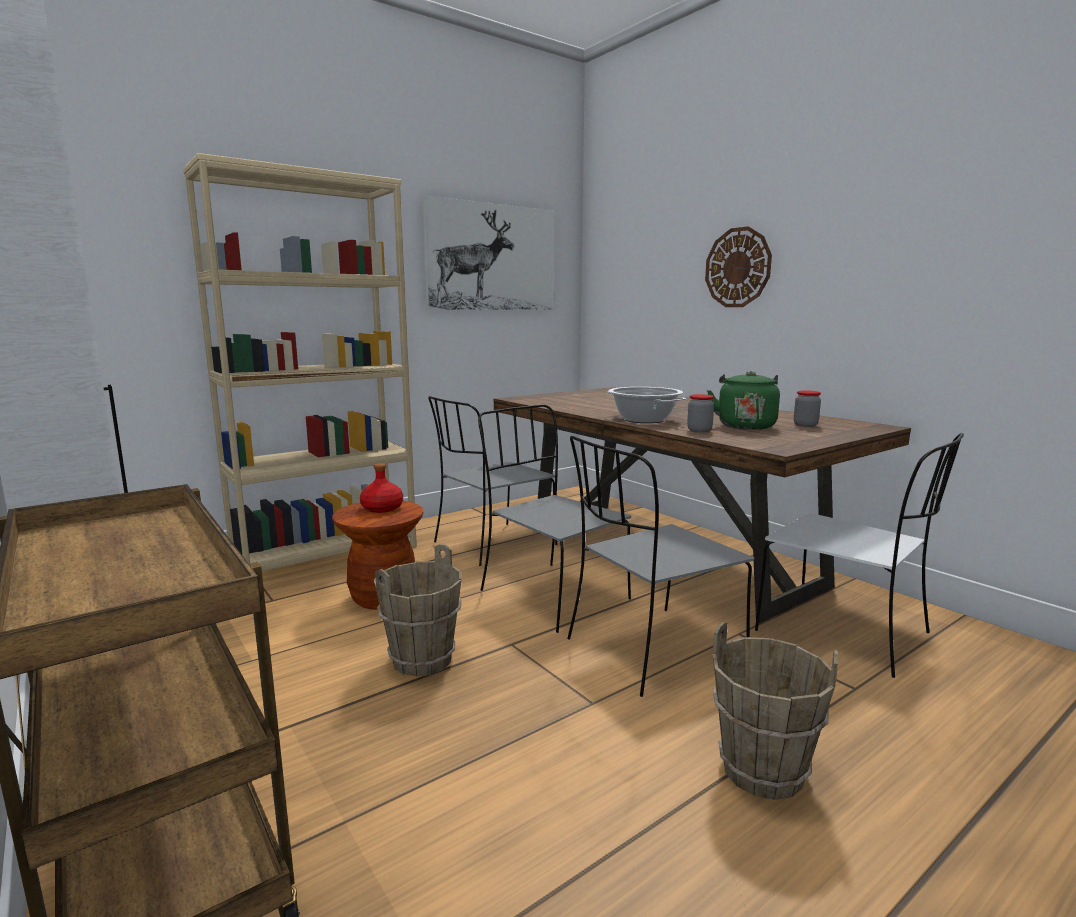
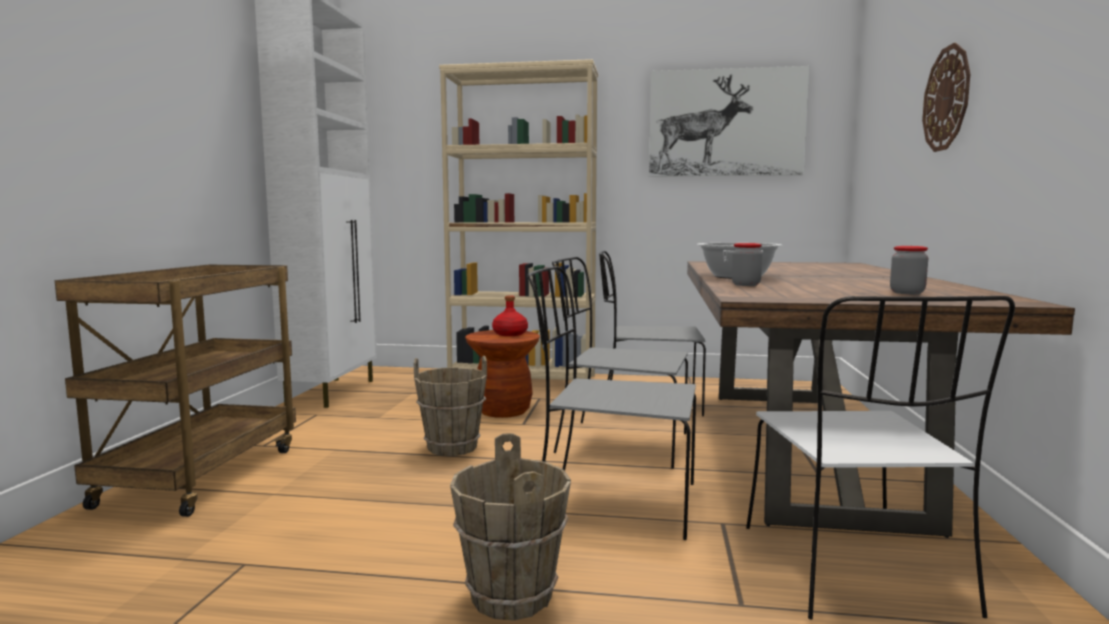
camera: 45 degrees right, 5 degrees down
grey chair [478,404,631,633] -> grey chair turned 75 degrees counterclockwise [552,257,688,468]
green kettle [707,371,780,430] -> none

